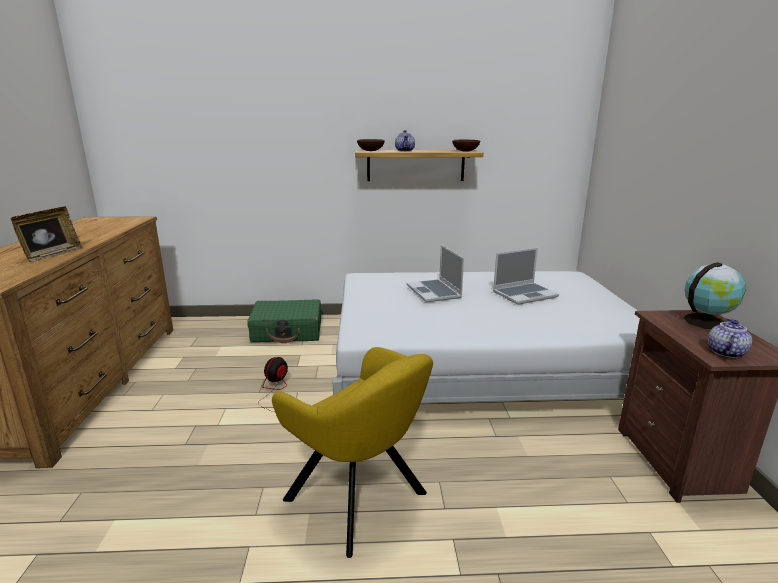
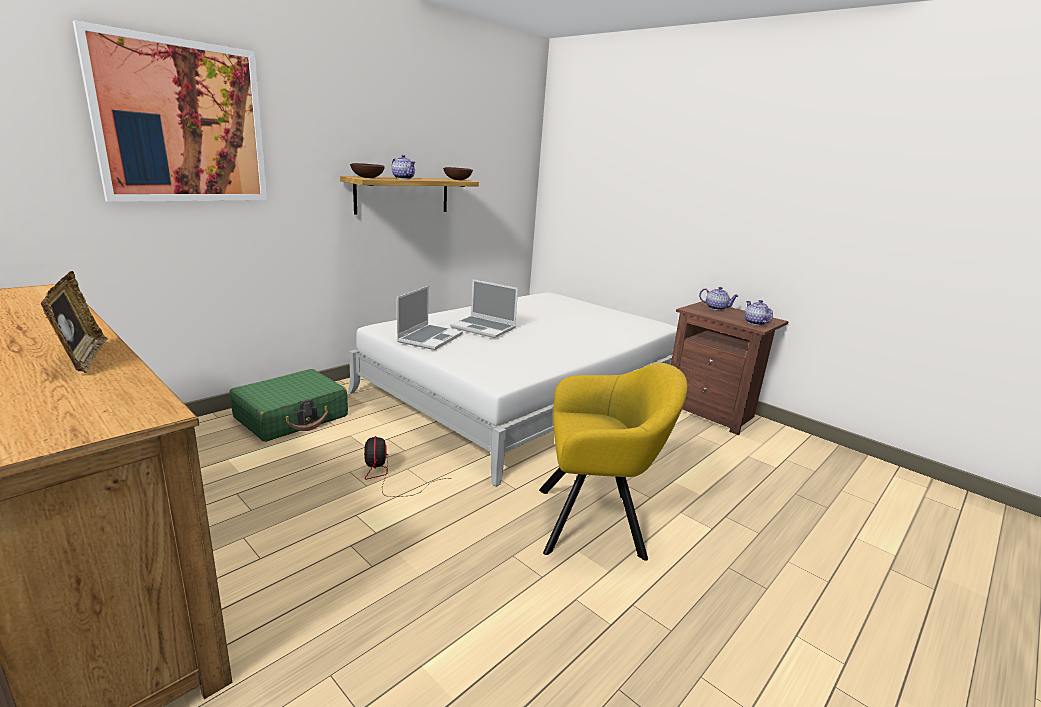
camera: 45 degrees left, 0 degrees up
laptop [493,248,559,305] -> laptop moved to [397,286,463,350]
globe [684,262,746,329] -> teapot [699,287,738,310]
none -> picture [73,20,267,202]

